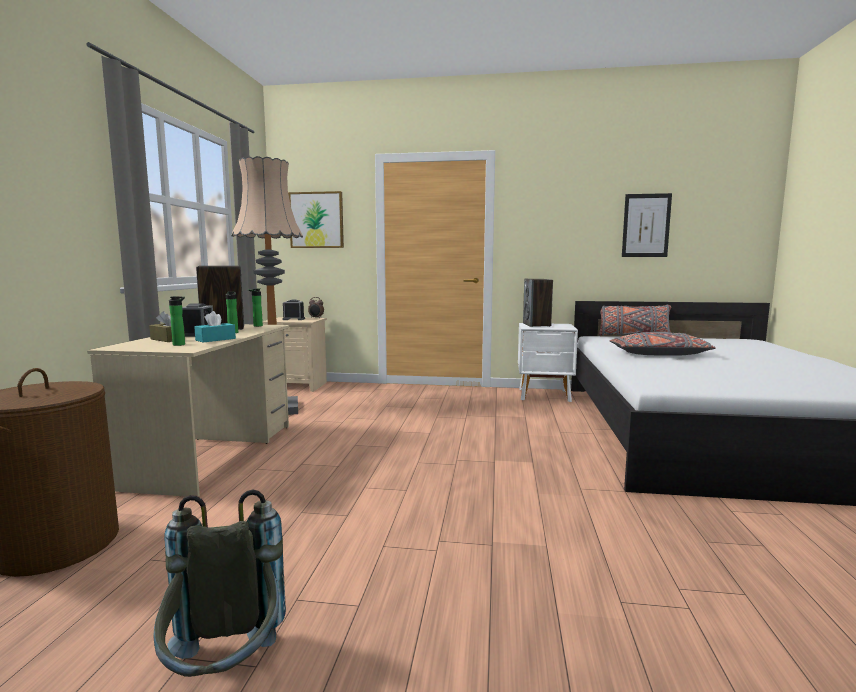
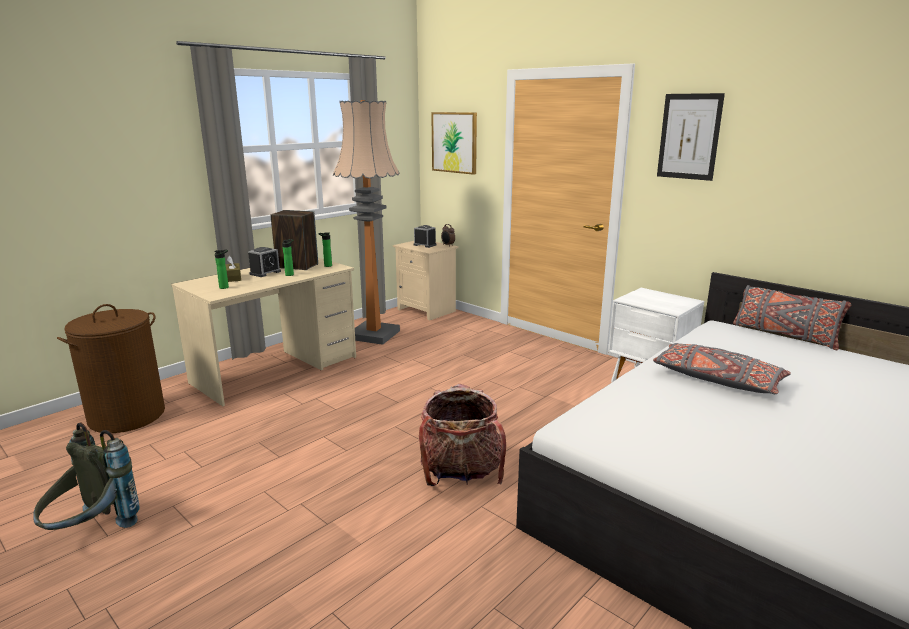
camera: 35 degrees right, 10 degrees up
turquoise tissue box [194,311,236,342] -> none
speaker [523,279,553,327] -> none
picture [622,193,672,257] -> picture moved to [657,93,725,181]
none -> backpack [419,384,506,486]

